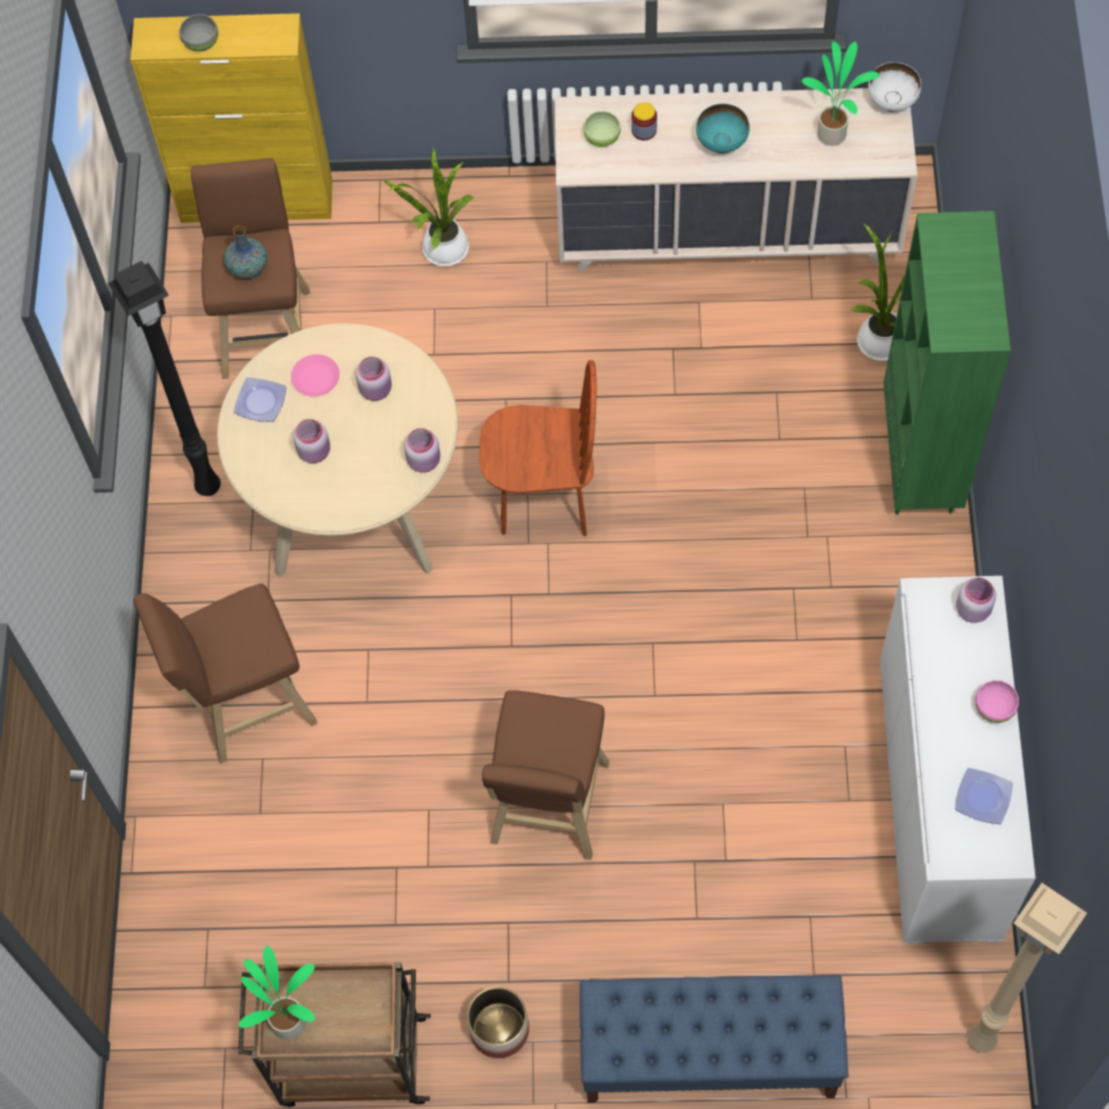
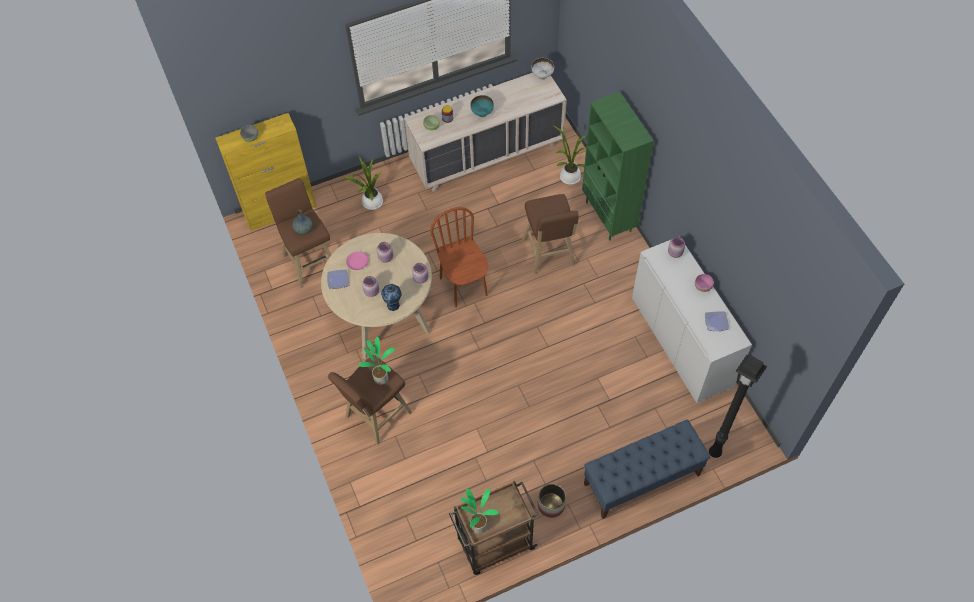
camera: 25 degrees left, 5 degrees down
black floor lamp [108,261,221,496] -> black floor lamp moved to [709,355,767,458]
brown chair [479,360,597,536] -> brown chair turned 90 degrees counterclockwise [431,207,488,307]
brown stool [482,690,609,860] -> brown stool moved to [523,194,579,274]
potted plant [802,41,880,146] -> potted plant moved to [358,337,395,385]
beige floor lamp [967,883,1087,1053] -> none
none -> vase [381,284,402,311]

